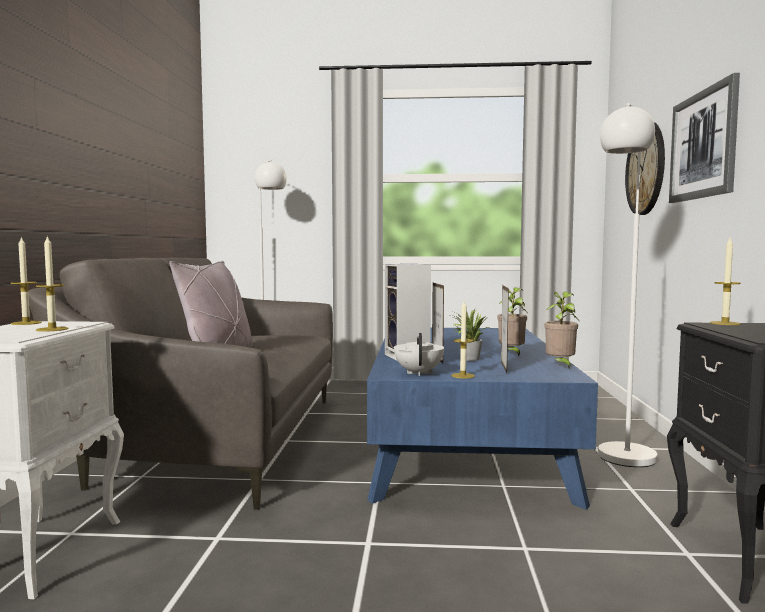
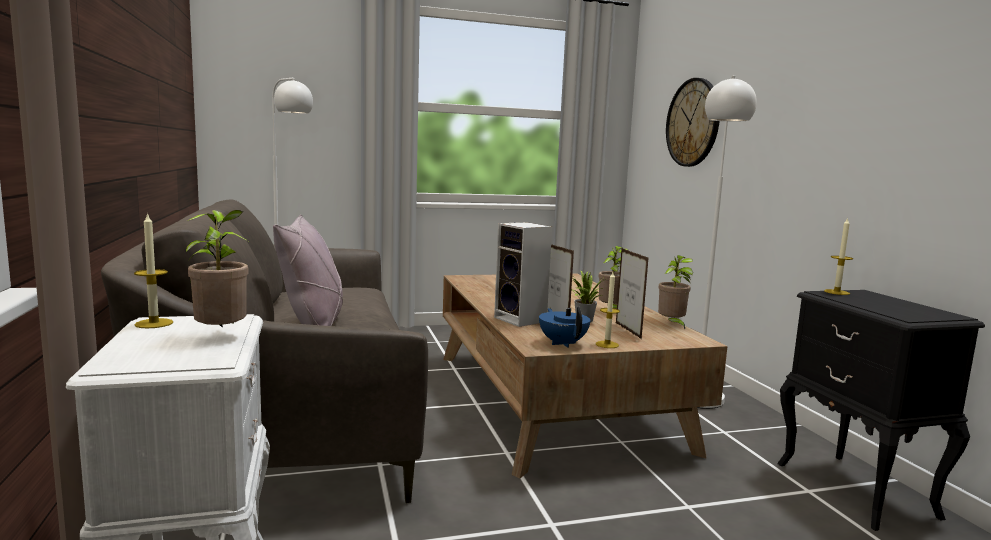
camera: 20 degrees left, 5 degrees up
candle [36,235,69,332] -> potted plant [185,210,248,328]
blue coffee table [367,328,598,510] -> brown coffee table [443,273,728,479]
white teapot [394,333,444,376] -> blue teapot [539,306,591,348]
picture [669,73,740,203] -> none

